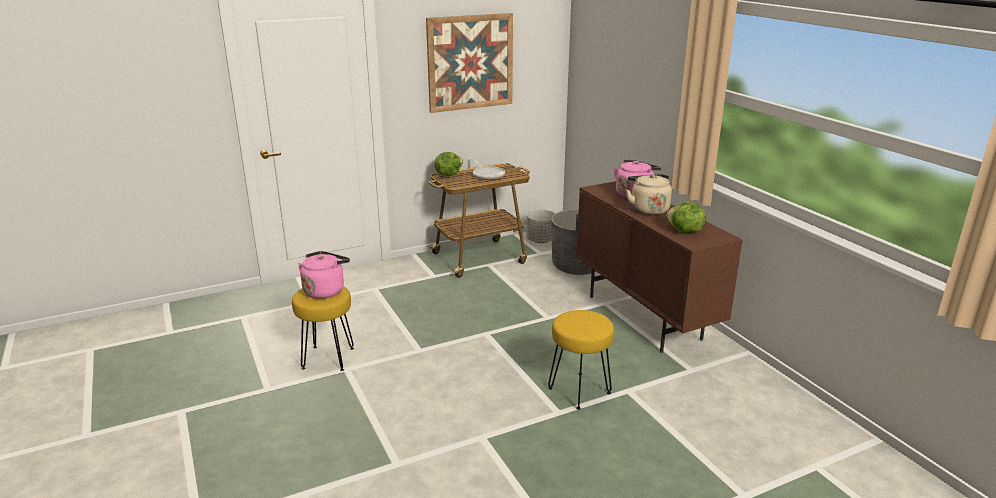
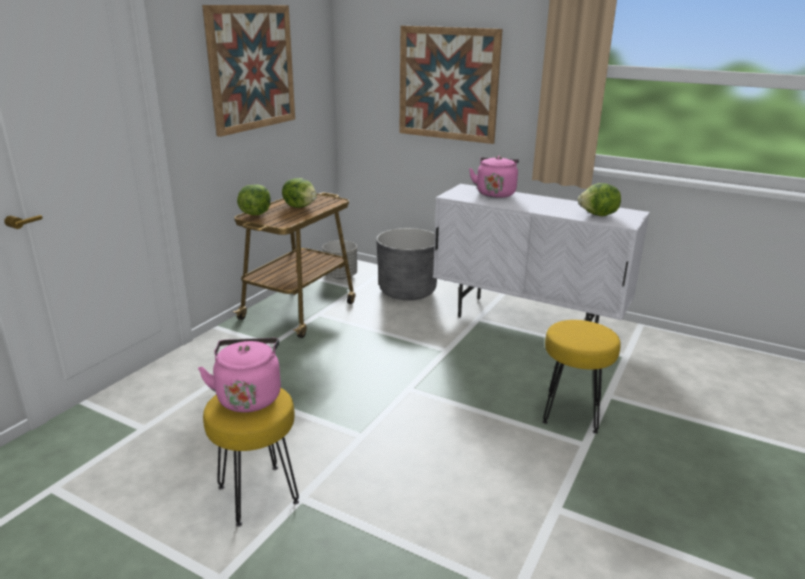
camera: 35 degrees left, 0 degrees up
frying pan [470,158,505,180] -> lettuce [282,178,317,208]
brown cabinet [576,181,743,353] -> white cabinet [433,184,650,323]
beige kettle [626,174,672,215] -> none
none -> picture [400,26,503,144]

